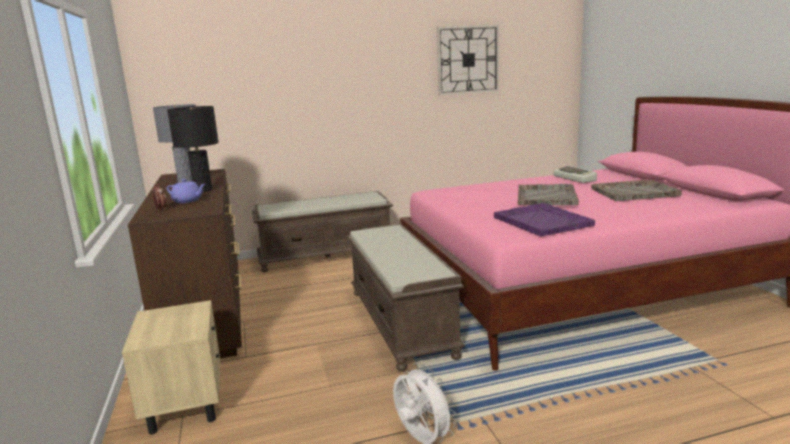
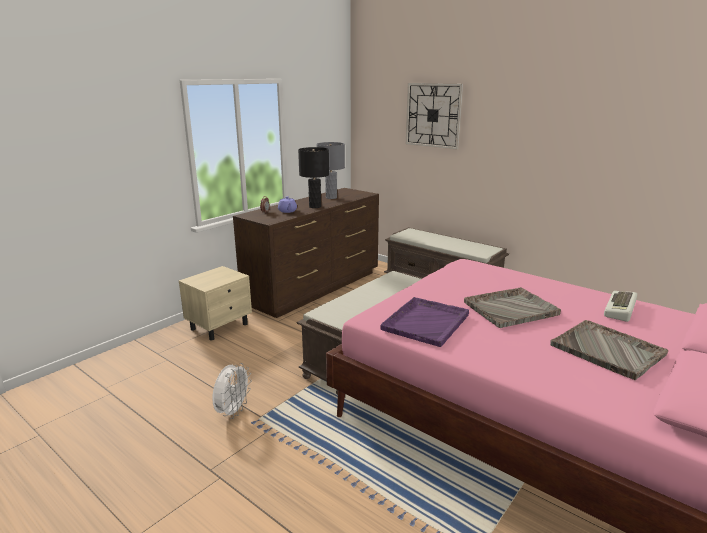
camera: 55 degrees right, 5 degrees up
wall clock [437,25,499,96] -> wall clock moved to [406,83,463,149]

